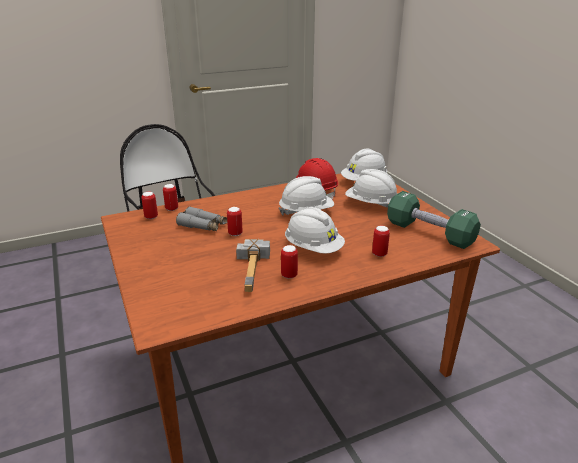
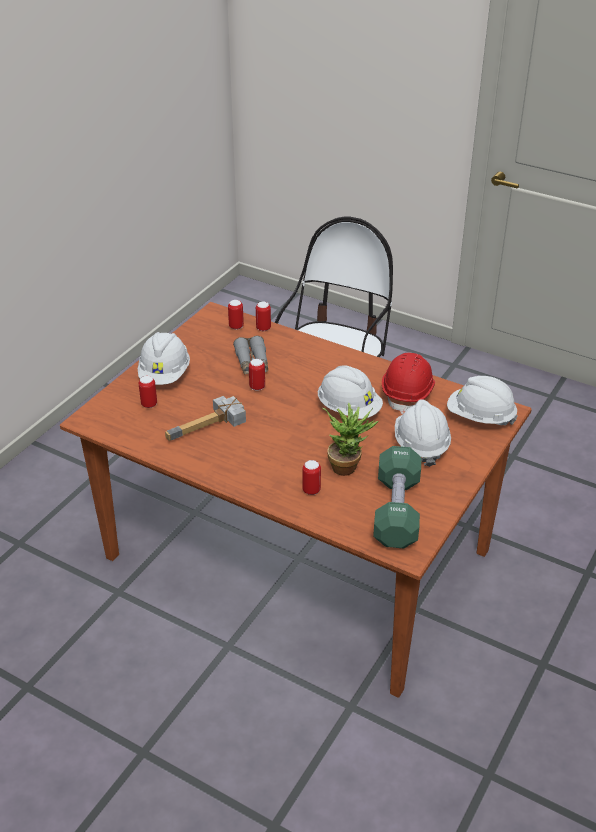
camera: 55 degrees right, 10 degrees up
can [281,245,298,279] -> can moved to [139,376,157,408]
white hard hat [285,207,345,254] -> white hard hat moved to [138,332,190,385]
none -> potted plant [322,402,379,476]

